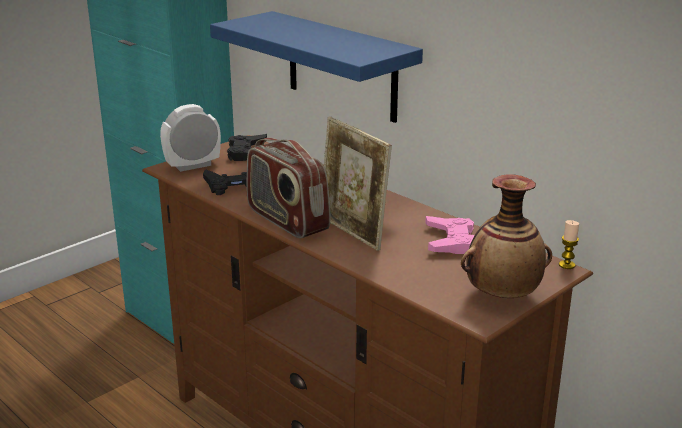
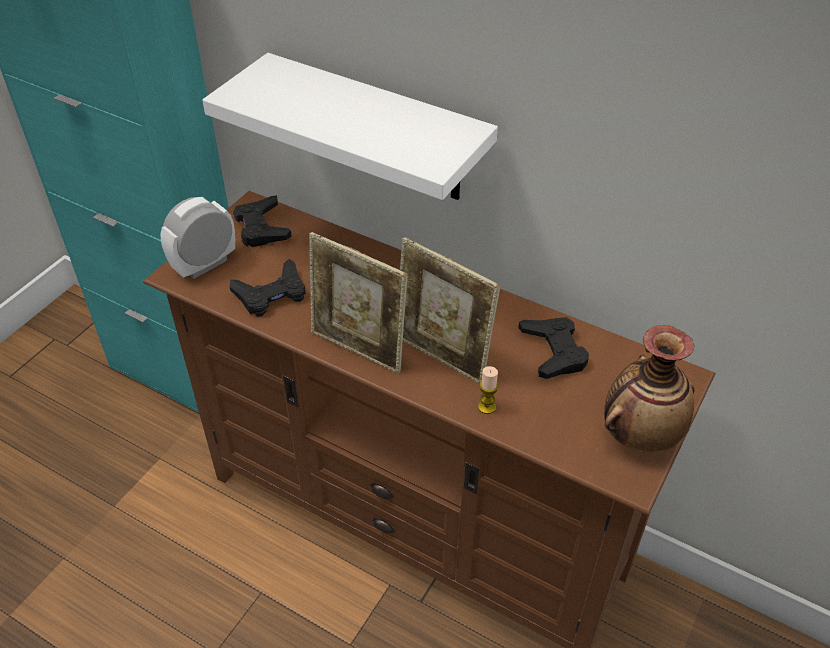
camera: 15 degrees left, 20 degrees up
blue shelf [210,11,423,123] -> white shelf [202,53,498,200]
radio [246,137,331,239] -> picture frame [309,232,408,374]
pink game controller [425,216,474,254] -> black game controller [518,317,589,379]
candle [559,220,579,269] -> candle moved to [478,366,499,414]

